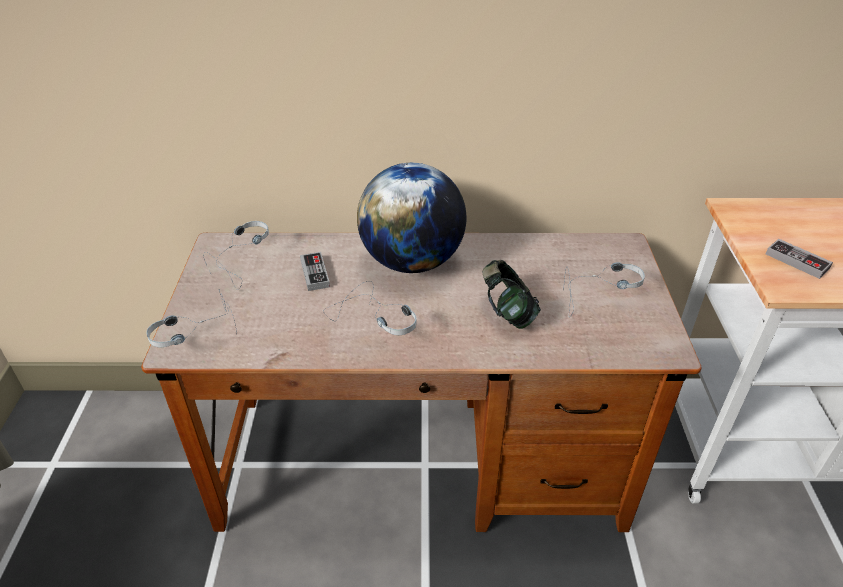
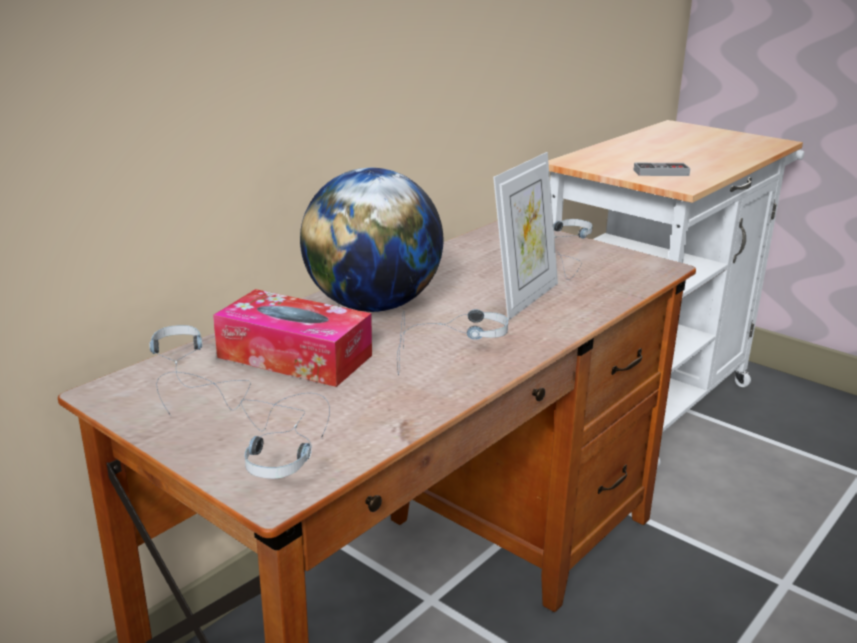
camera: 50 degrees left, 15 degrees down
game controller [300,252,330,291] -> tissue box [213,289,372,387]
headphones [482,260,541,329] -> picture frame [493,152,558,320]

